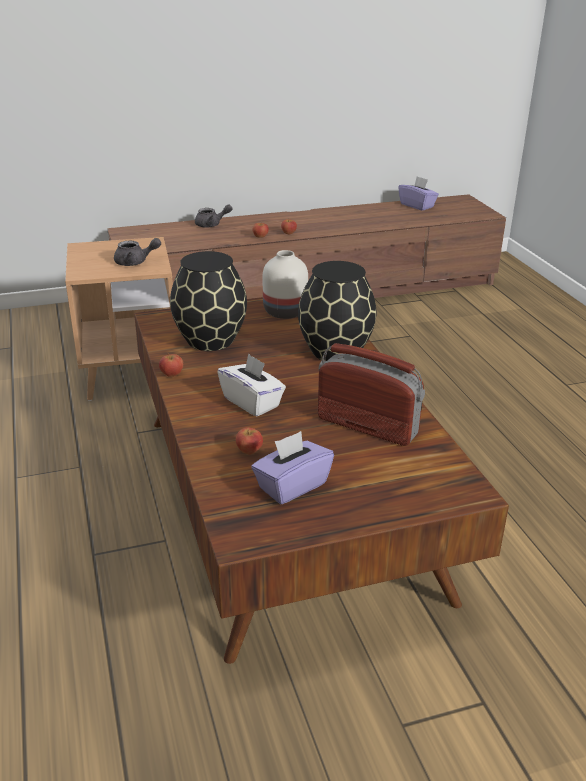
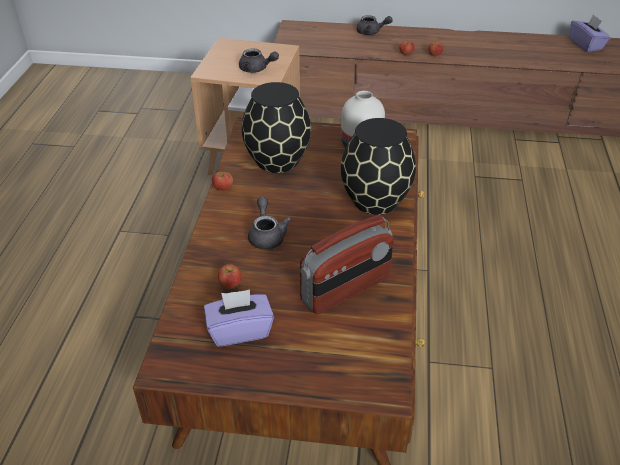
camera: 25 degrees right, 10 degrees up
white tissue box [218,354,286,417] -> grey teapot [248,197,291,250]
radio [318,343,425,446] -> radio turned 90 degrees clockwise [300,215,394,315]

